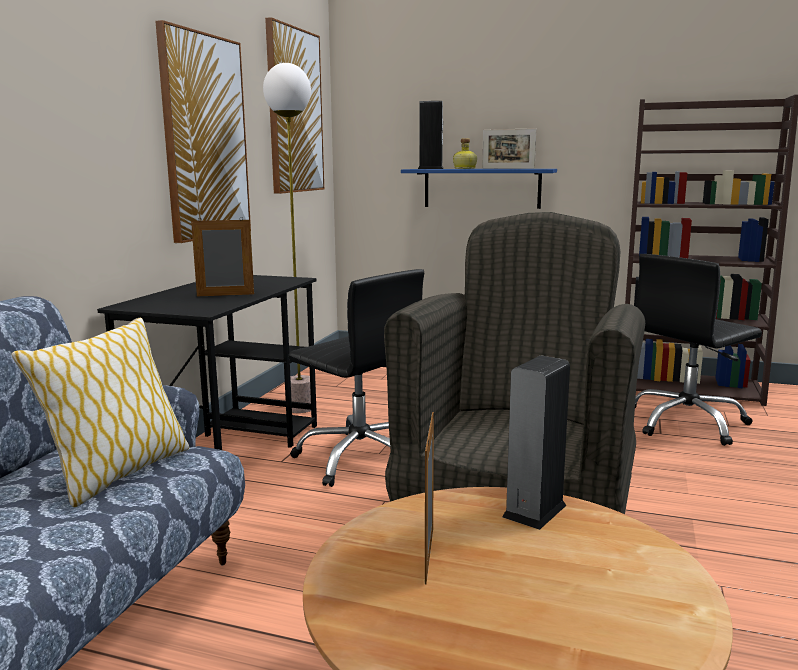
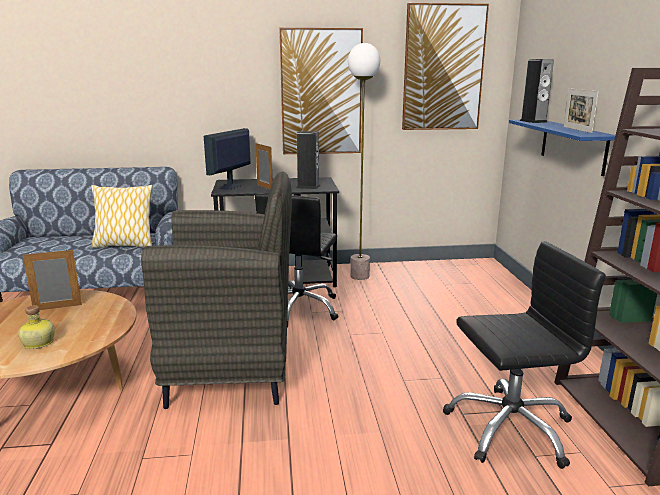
camera: 65 degrees right, 5 degrees up
bottle [453,138,477,169] -> bottle moved to [18,305,55,349]
speaker [502,356,570,530] -> speaker moved to [296,131,320,189]
black office chair [635,254,762,446] -> black office chair turned 135 degrees clockwise [443,241,606,469]
none -> monitor [204,128,251,190]

